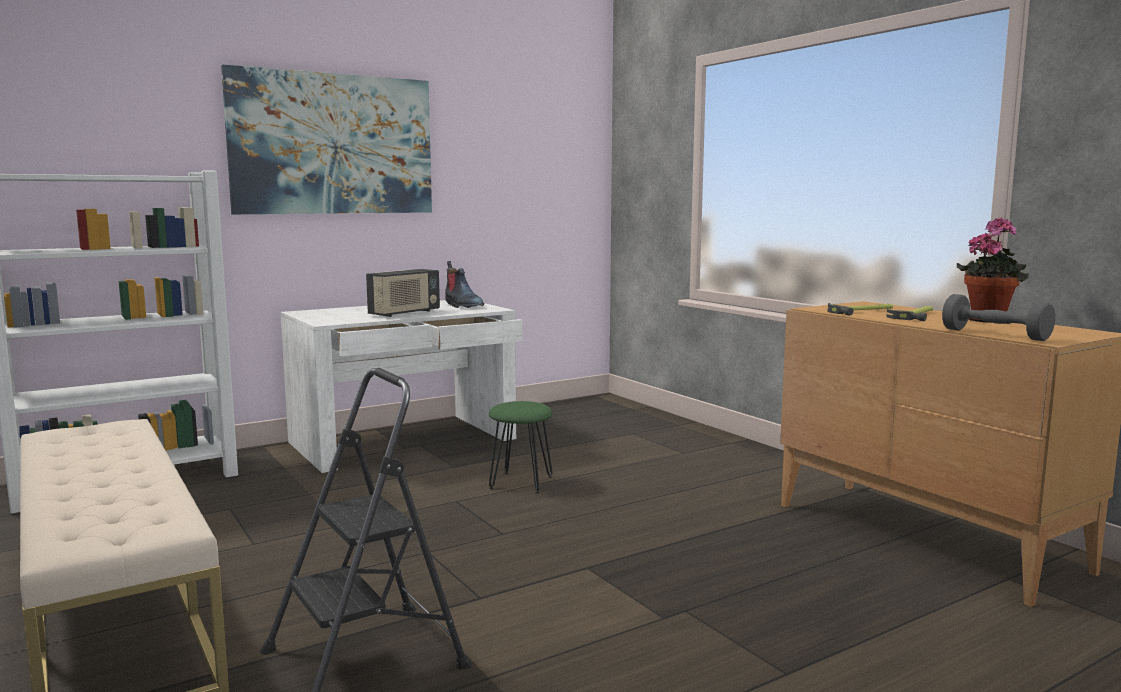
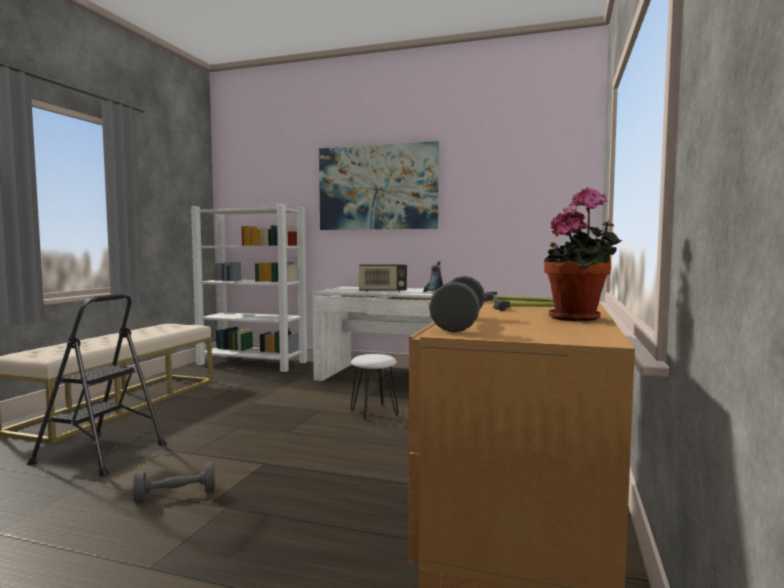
camera: 50 degrees right, 5 degrees down
green stool [489,401,553,494] -> white stool [350,354,399,421]
none -> grey dumbbell [133,462,215,503]

